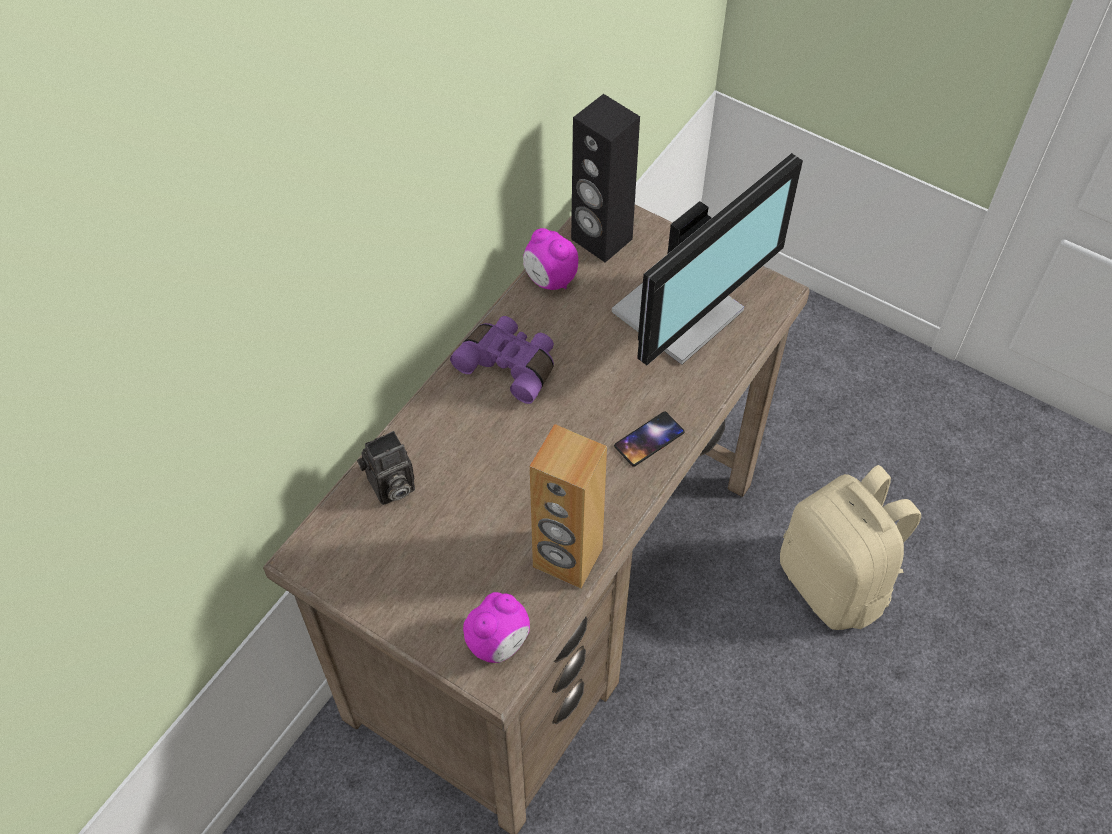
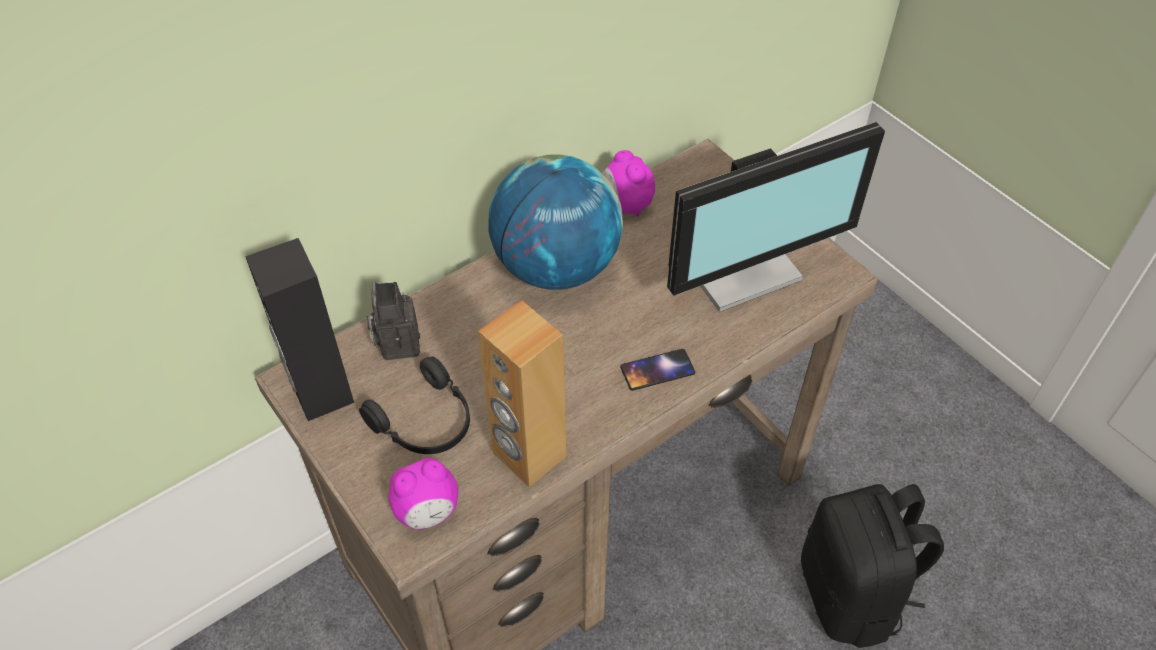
camera: 20 degrees right, 5 degrees down
camera [357,431,415,505] -> camera turned 90 degrees clockwise [367,282,420,360]
purple binoculars [450,316,554,404] -> globe [489,154,623,290]
black speaker [571,94,640,263] -> black speaker moved to [245,238,354,421]
beige backpack [780,465,921,630] -> black backpack [801,484,944,648]
none -> black headphones [359,356,470,454]

